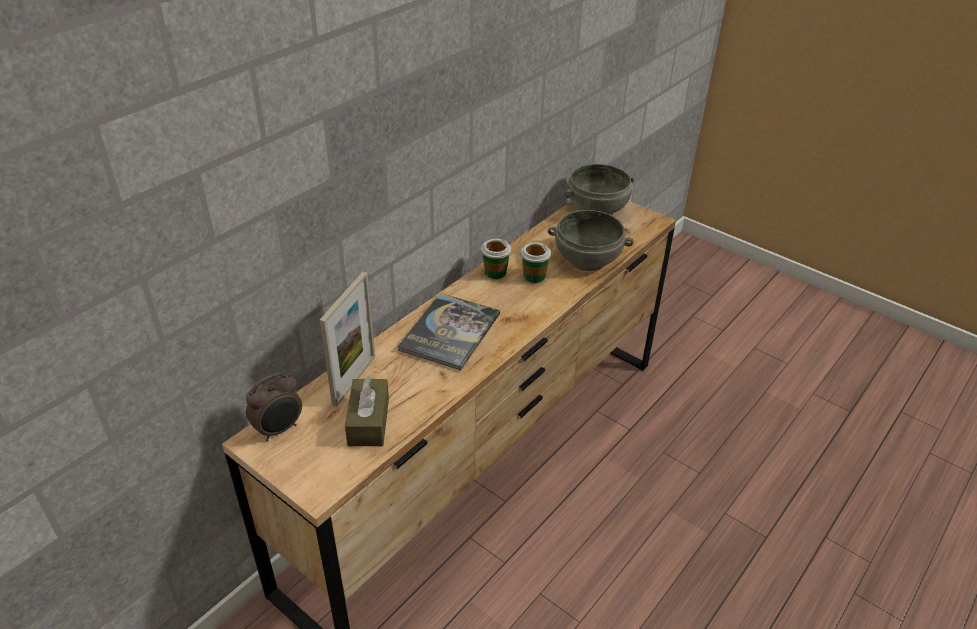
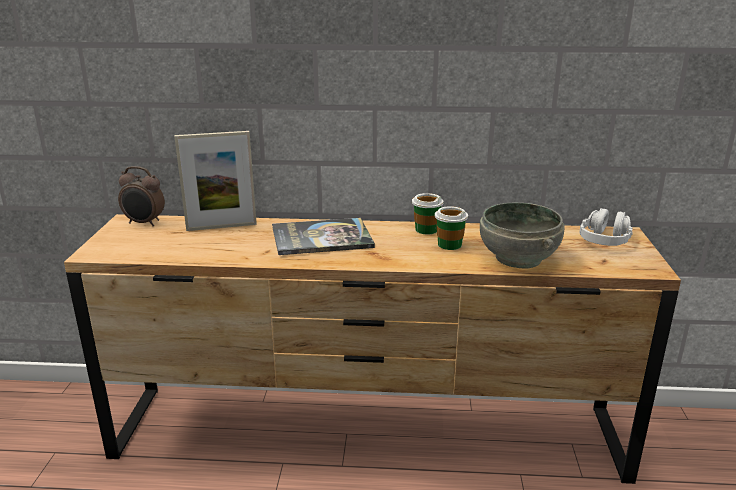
camera: 55 degrees right, 15 degrees down
brown tissue box [345,376,389,446] -> none
grey bowl [565,164,634,215] -> grey headphones [579,208,633,246]

